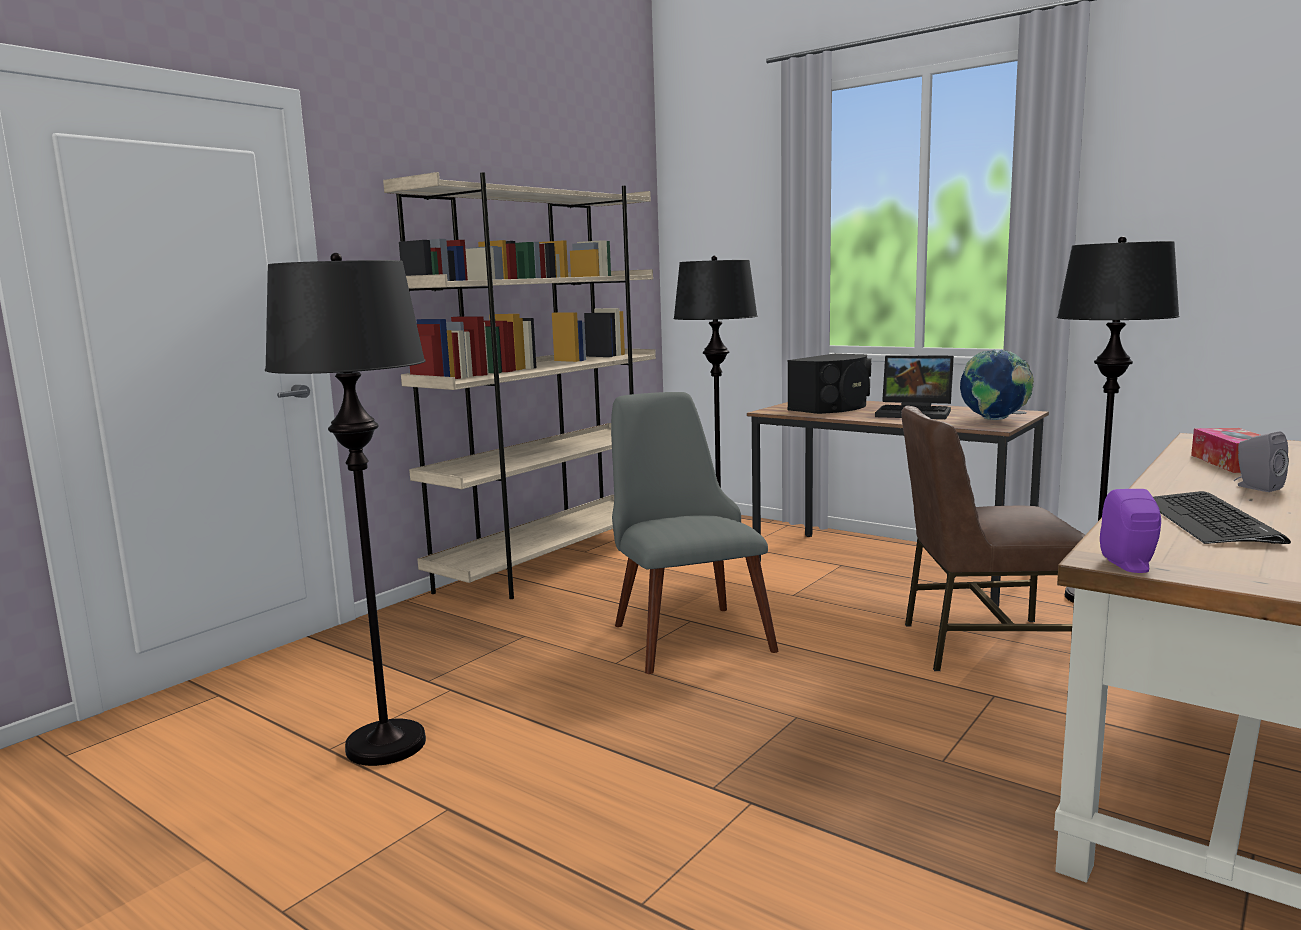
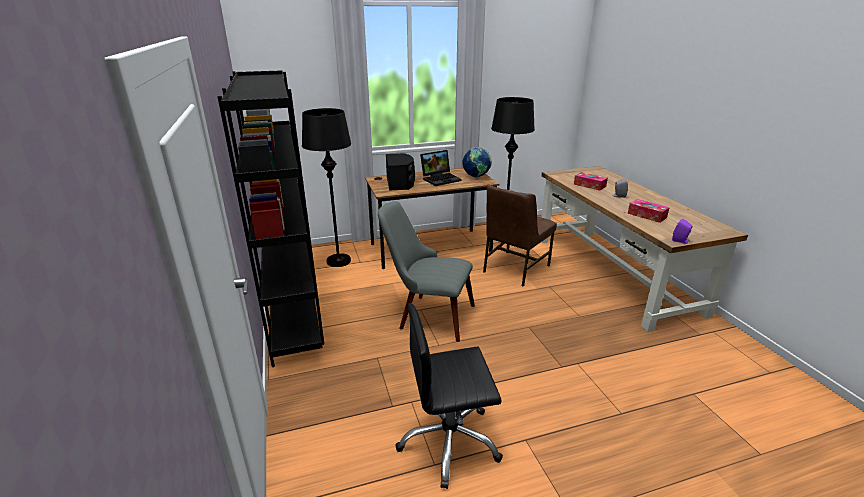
camera: 55 degrees left, 15 degrees up
black floor lamp [265,253,426,766] -> black office chair [396,303,503,489]
beige bookcase [383,172,656,599] -> black bookcase [217,70,324,367]
keyboard [1153,491,1291,544] -> tissue box [628,199,670,223]

